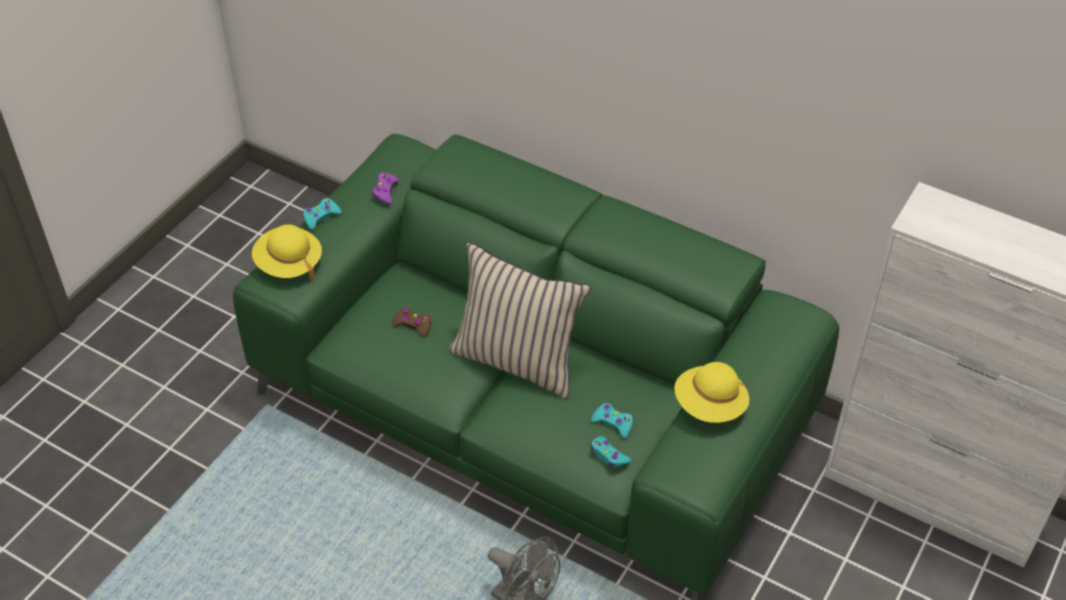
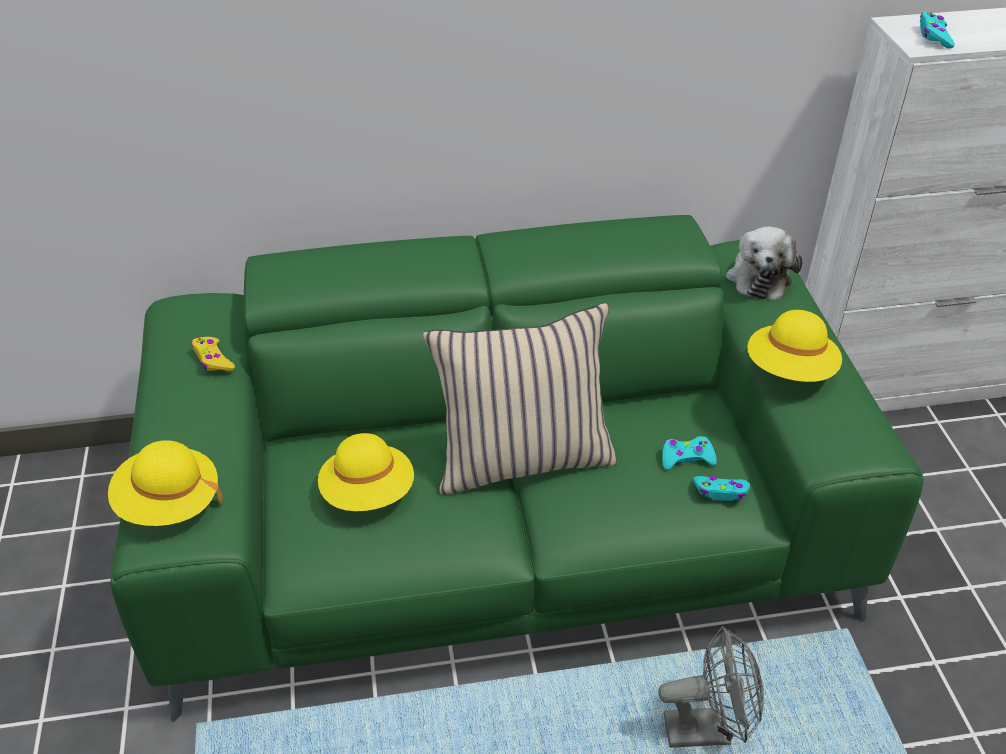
camera: 40 degrees left, 5 degrees down
turquoise game controller [303,198,342,230] -> turquoise game controller moved to [920,11,955,49]
purple game controller [372,173,399,205] -> yellow game controller [191,337,235,371]
brown game controller [392,307,431,337] -> yellow hat [318,433,414,511]
none -> plush toy [726,226,803,300]

